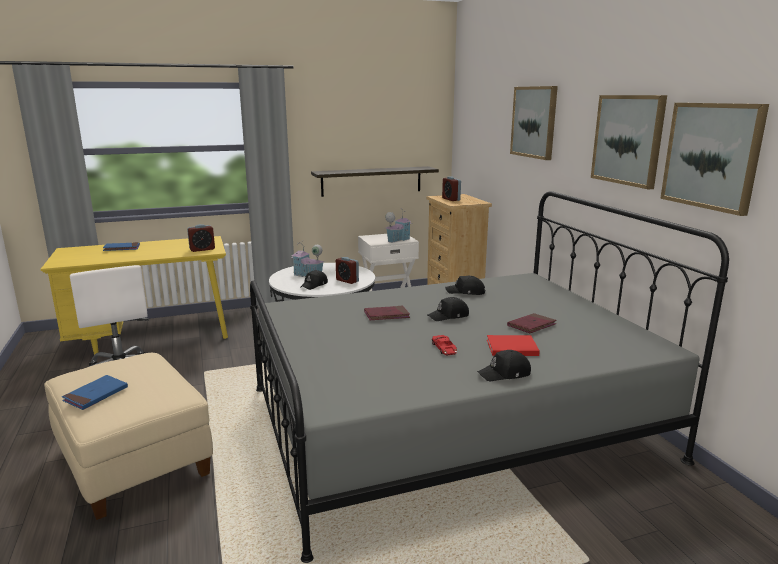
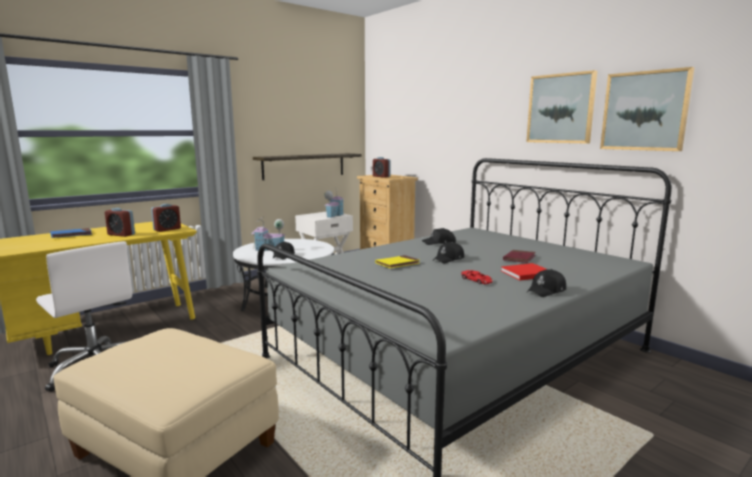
camera: 20 degrees left, 5 degrees down
blue book [62,375,128,410] -> none
alarm clock [336,257,359,284] -> alarm clock moved to [105,208,135,237]
red book [364,306,410,320] -> yellow book [375,255,419,268]
picture [510,86,558,160] -> none

